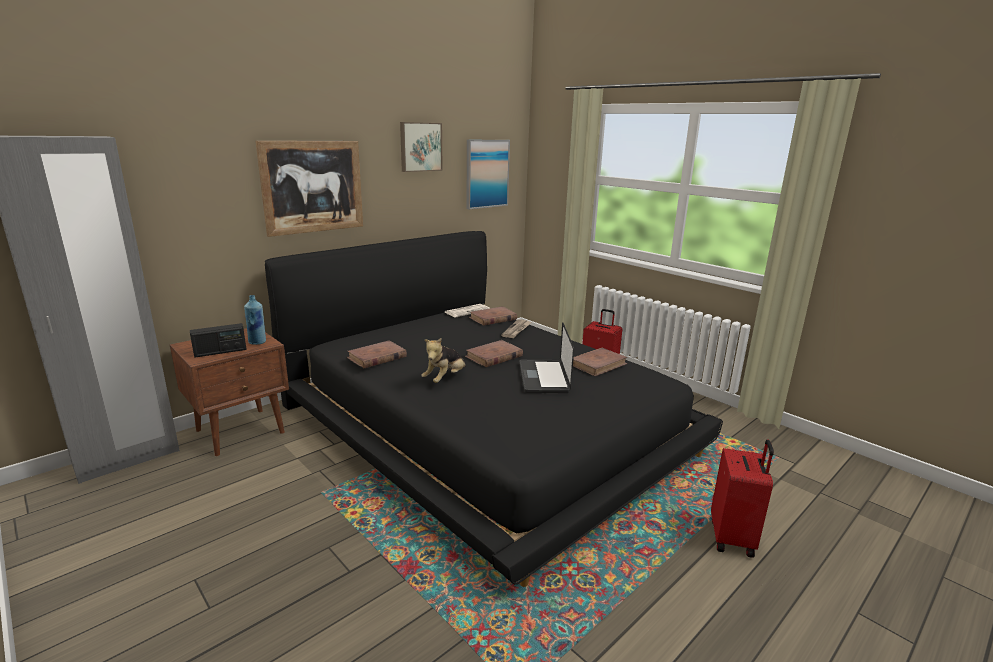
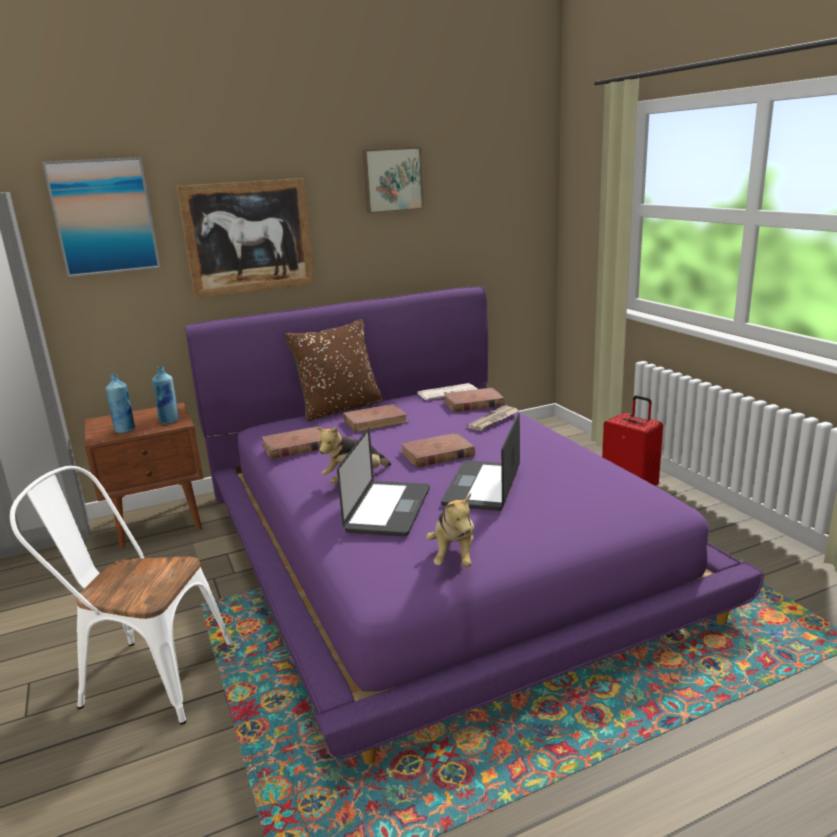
camera: 20 degrees right, 0 degrees up
radio [190,323,247,358] -> blue bottle [105,374,135,434]
black bed [265,231,723,587] -> purple bed [185,286,764,765]
picture [466,140,510,209] -> picture moved to [42,157,161,277]
brown book [573,348,628,376] -> brown book moved to [343,404,409,433]
red suitcase [711,440,774,558] -> none
none -> white chair [10,466,233,725]
none -> brown pillow [284,319,383,422]
none -> laptop [337,428,430,536]
none -> plush toy [426,493,474,567]

